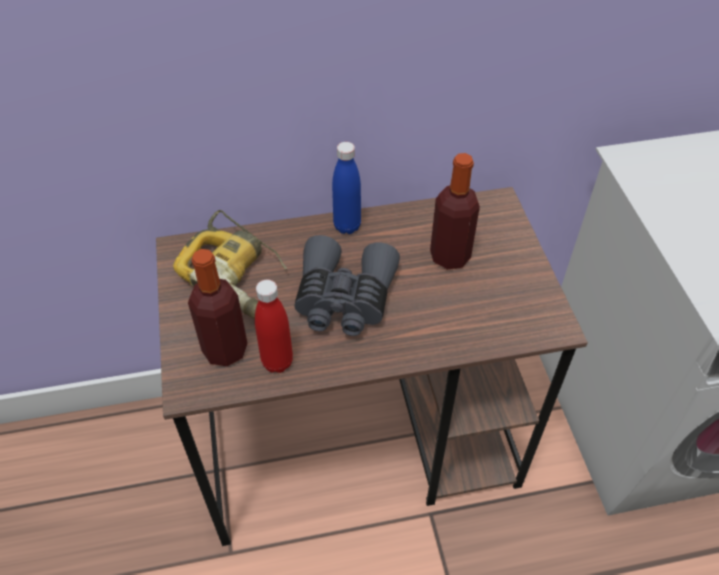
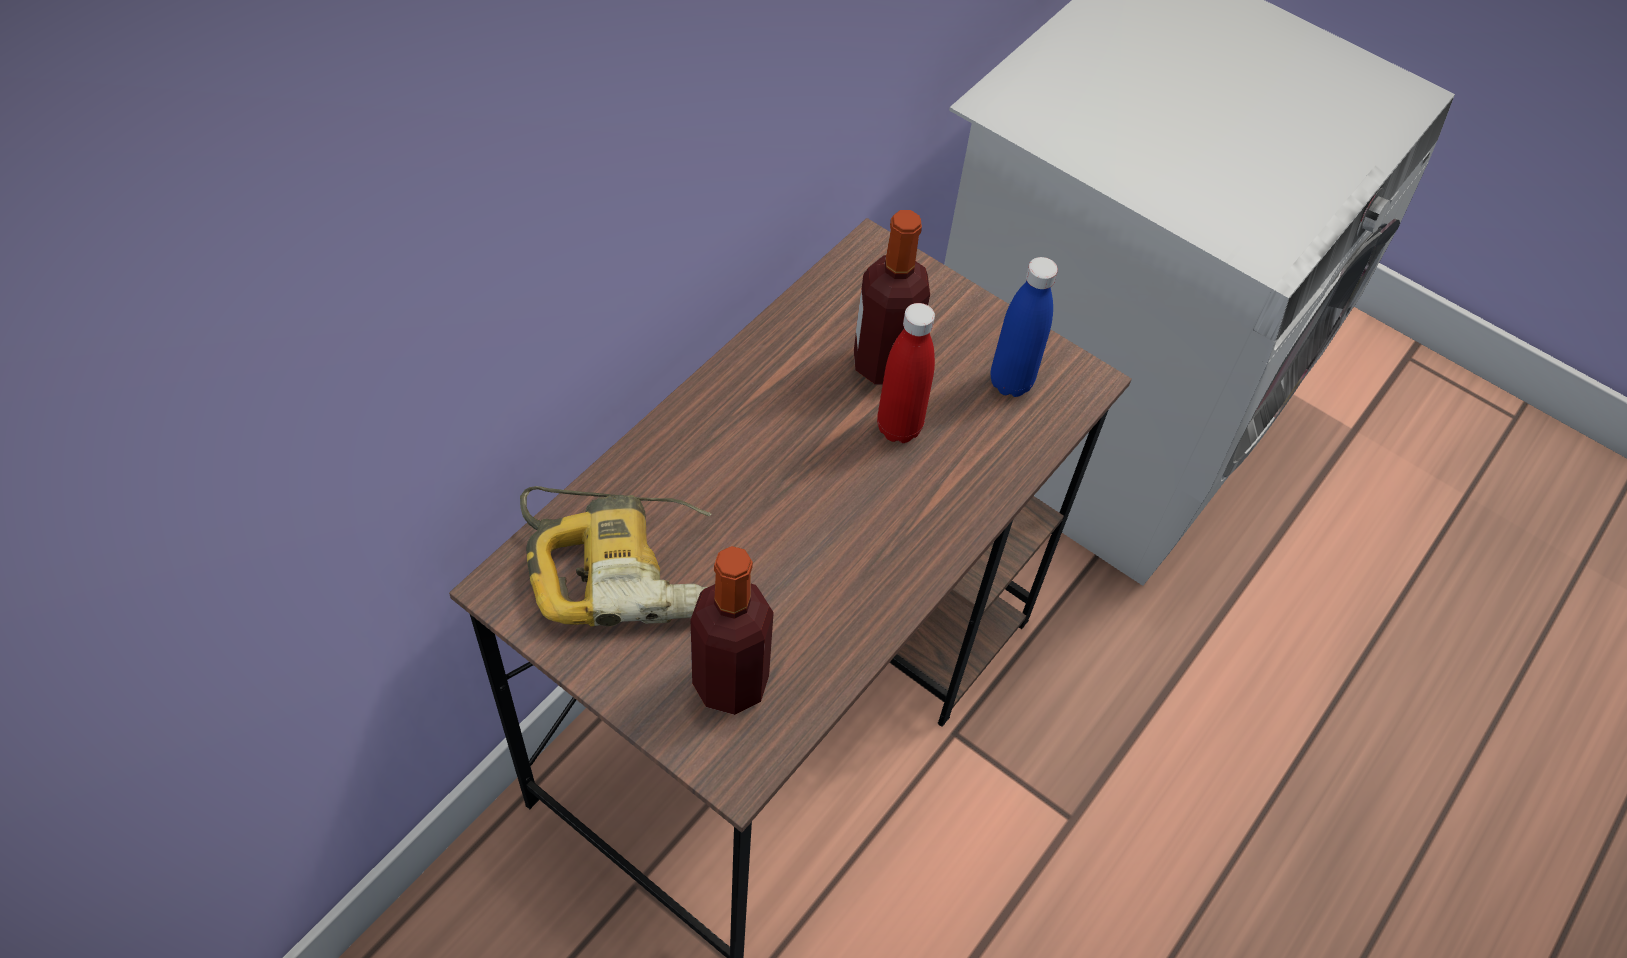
camera: 45 degrees left, 5 degrees up
red bottle [255,279,293,373] -> red bottle moved to [877,303,935,443]
grey binoculars [294,235,400,336] -> none
blue bottle [332,142,361,234] -> blue bottle moved to [991,257,1058,397]

